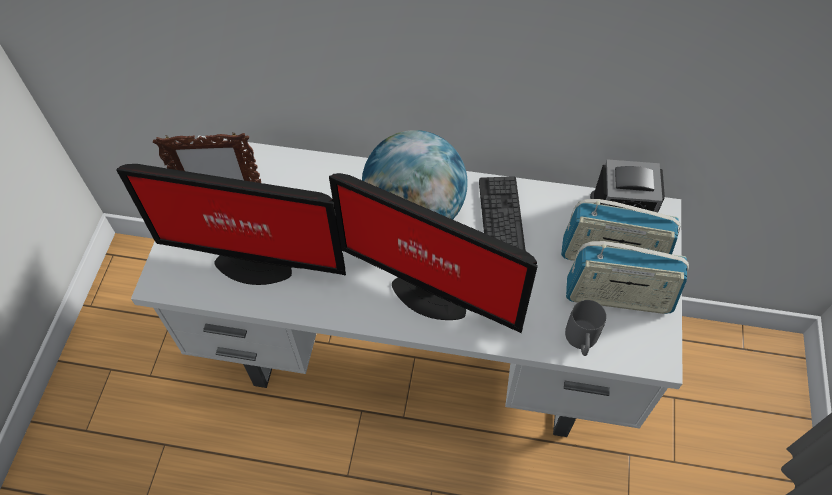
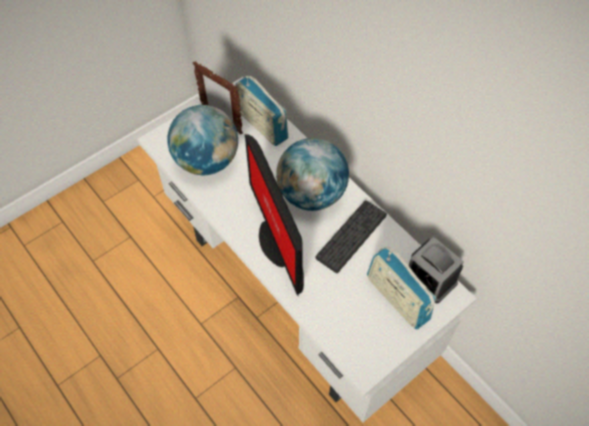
camera: 40 degrees right, 0 degrees up
monitor [116,164,346,285] -> globe [167,105,238,175]
grey mug [565,300,606,356] -> none
radio [566,241,689,314] -> radio moved to [236,76,288,146]

